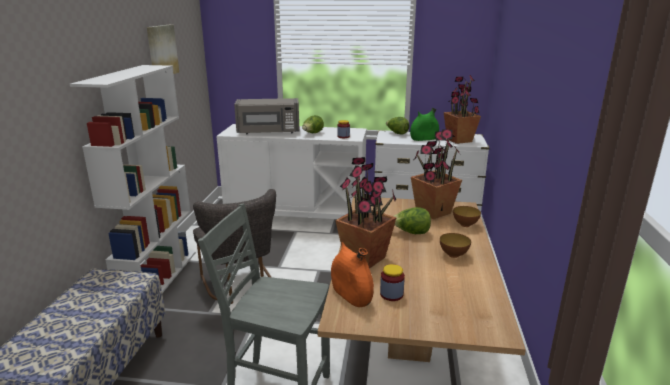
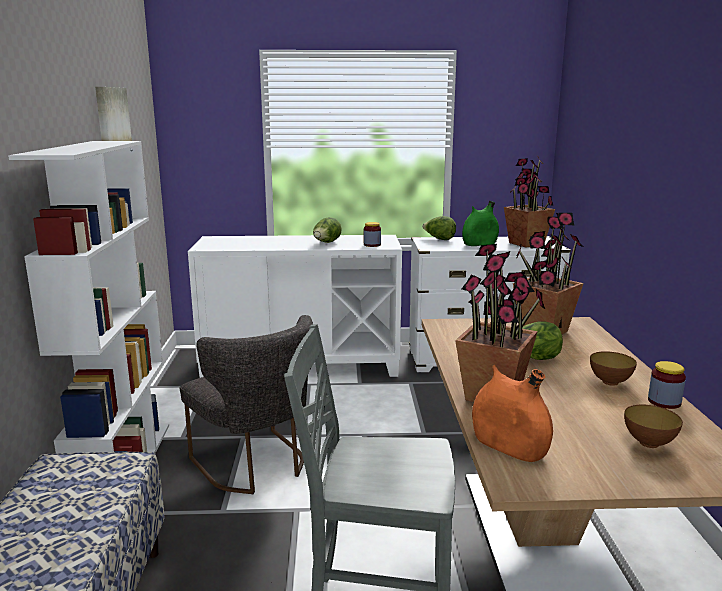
camera: 10 degrees left, 5 degrees down
grey microwave [234,98,299,134] -> none
jar [380,264,405,301] -> jar moved to [648,361,686,409]
bowl [453,206,481,227] -> bowl moved to [624,405,683,448]

